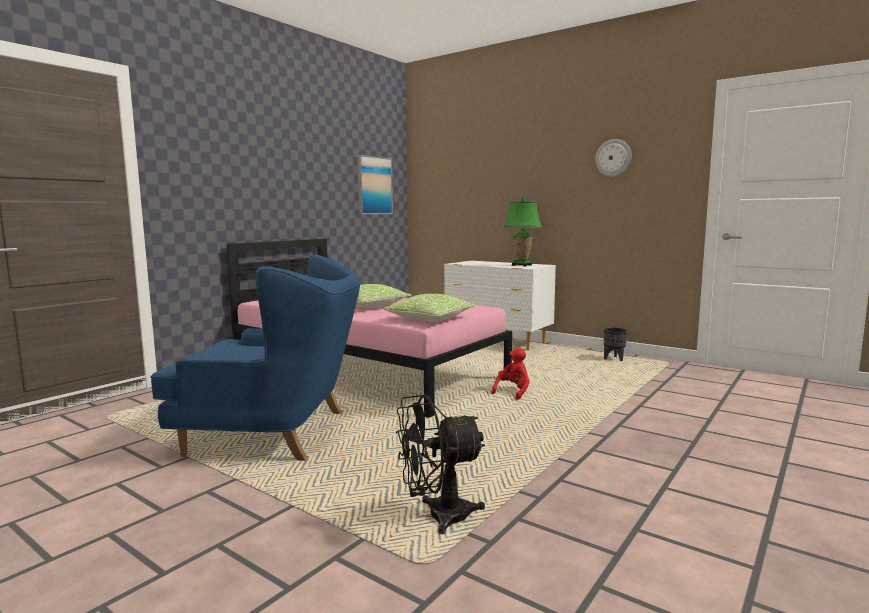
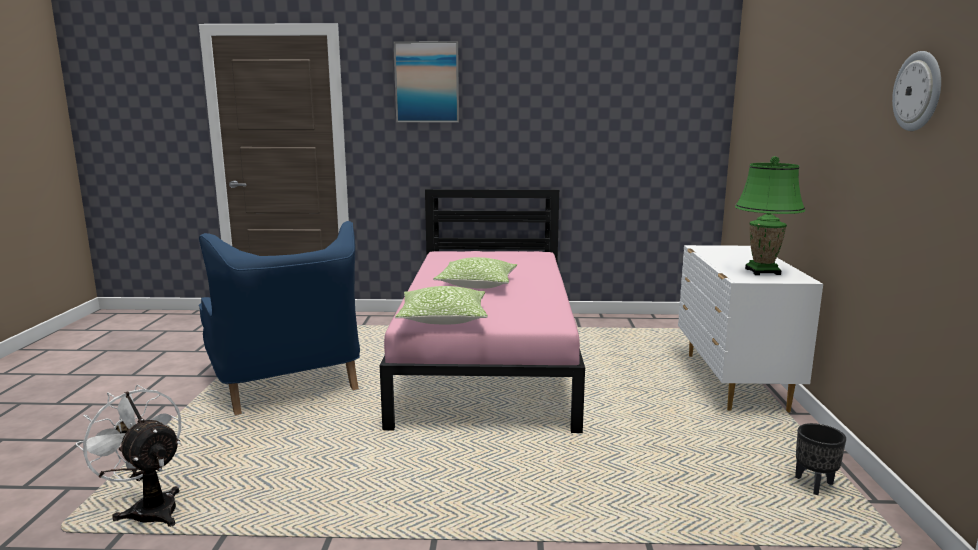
camera: 55 degrees right, 5 degrees up
picture [358,155,393,214] -> picture moved to [394,41,459,122]
black fan [396,395,485,534] -> white fan [76,385,181,527]
red plush toy [491,347,530,400] -> none

